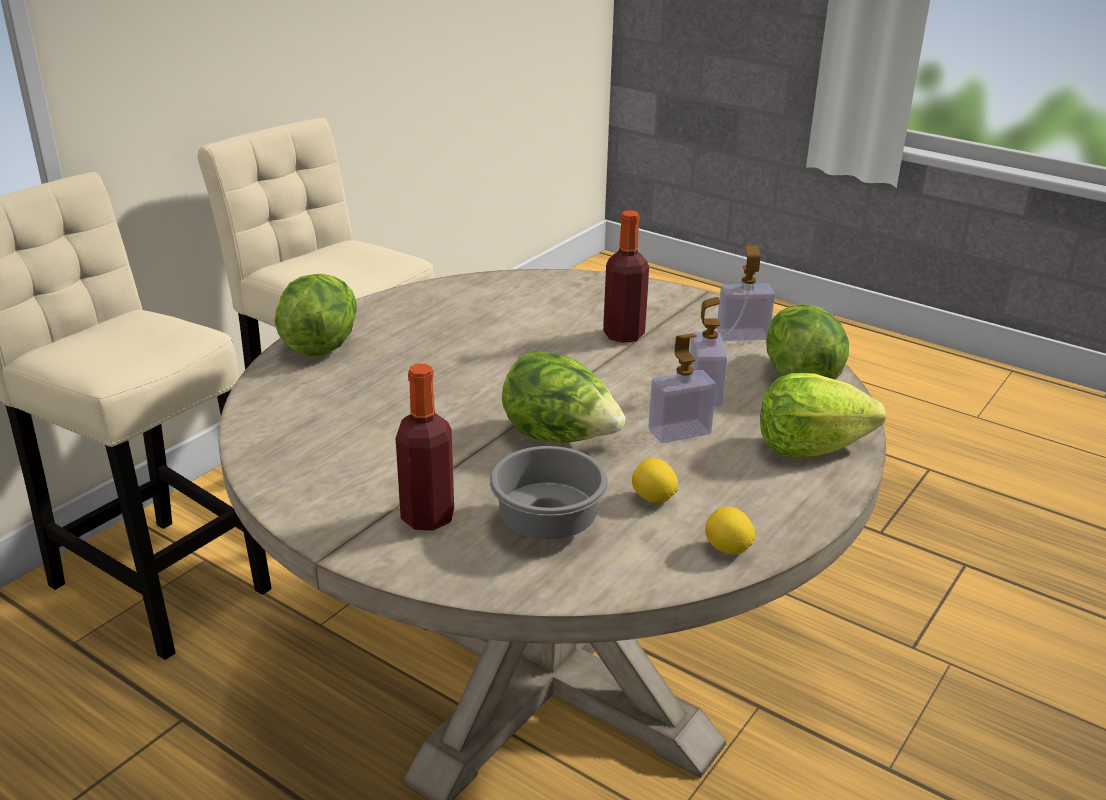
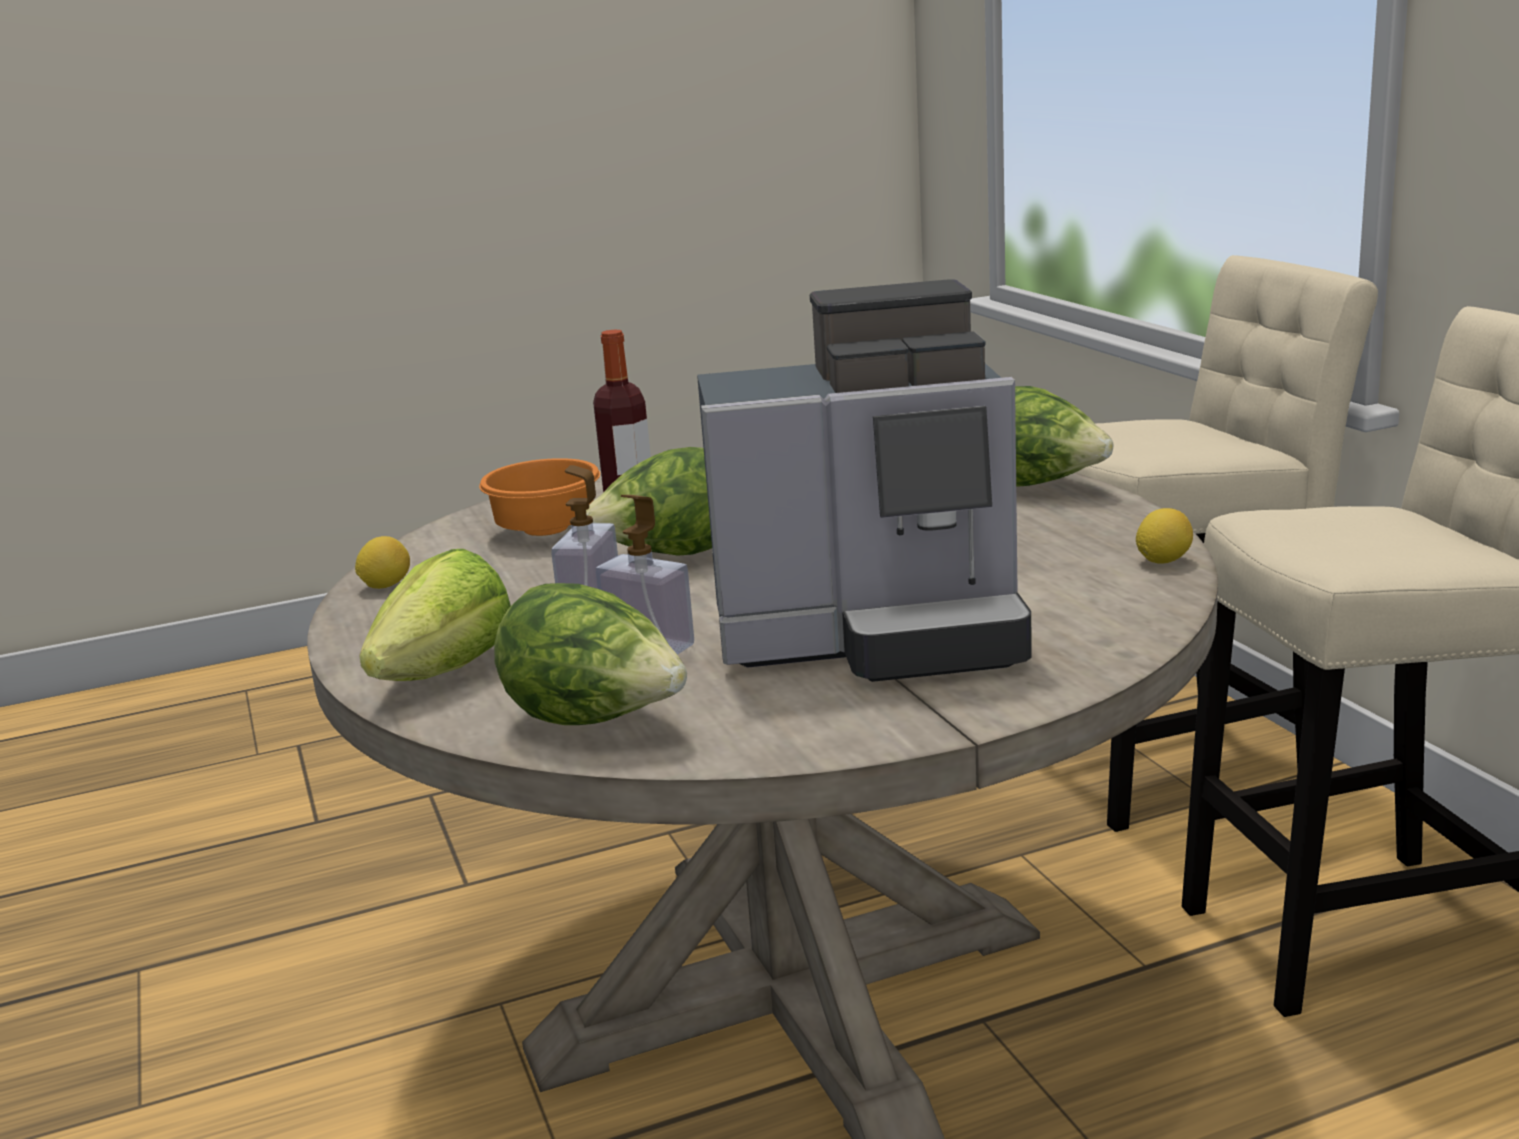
camera: 125 degrees right, 10 degrees down
grey bowl [490,446,608,539] -> orange bowl [479,458,600,536]
bottle [603,210,649,343] -> coffee machine [697,279,1032,682]
lemon [632,458,678,503] -> lemon moved to [1136,508,1193,564]
soap dispenser [717,246,775,341] -> none

